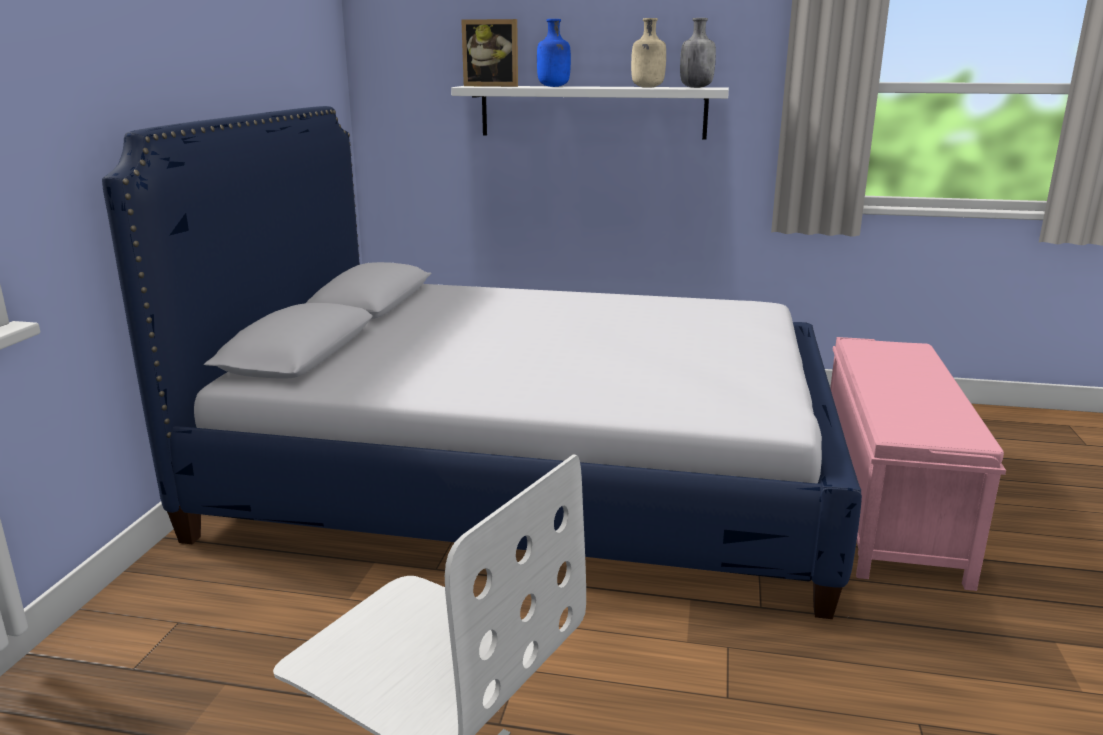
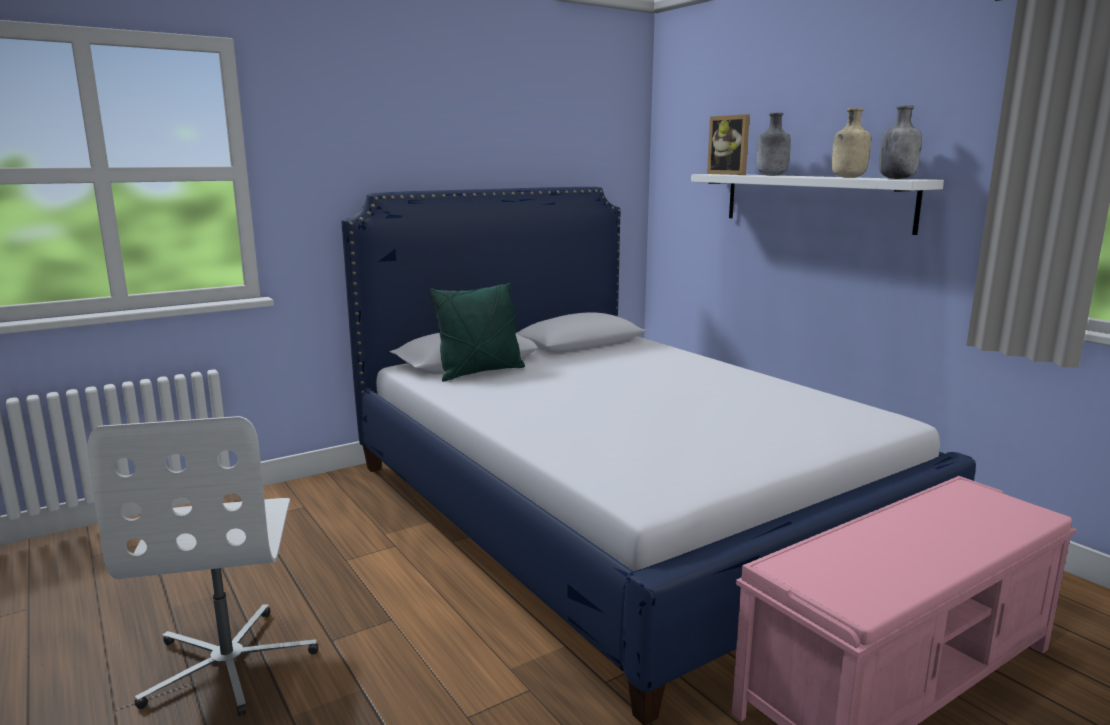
camera: 45 degrees right, 5 degrees down
blue bottle [537,19,571,87] -> grey bottle [757,113,791,176]
none -> green pillow [429,283,525,382]

